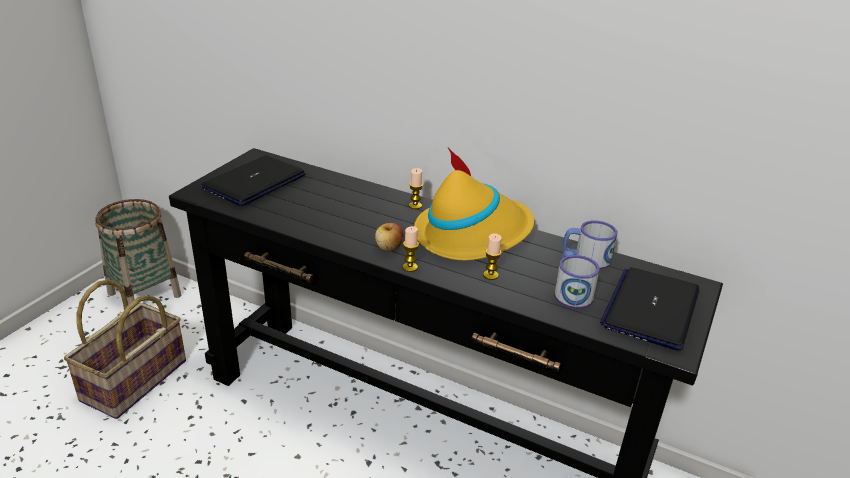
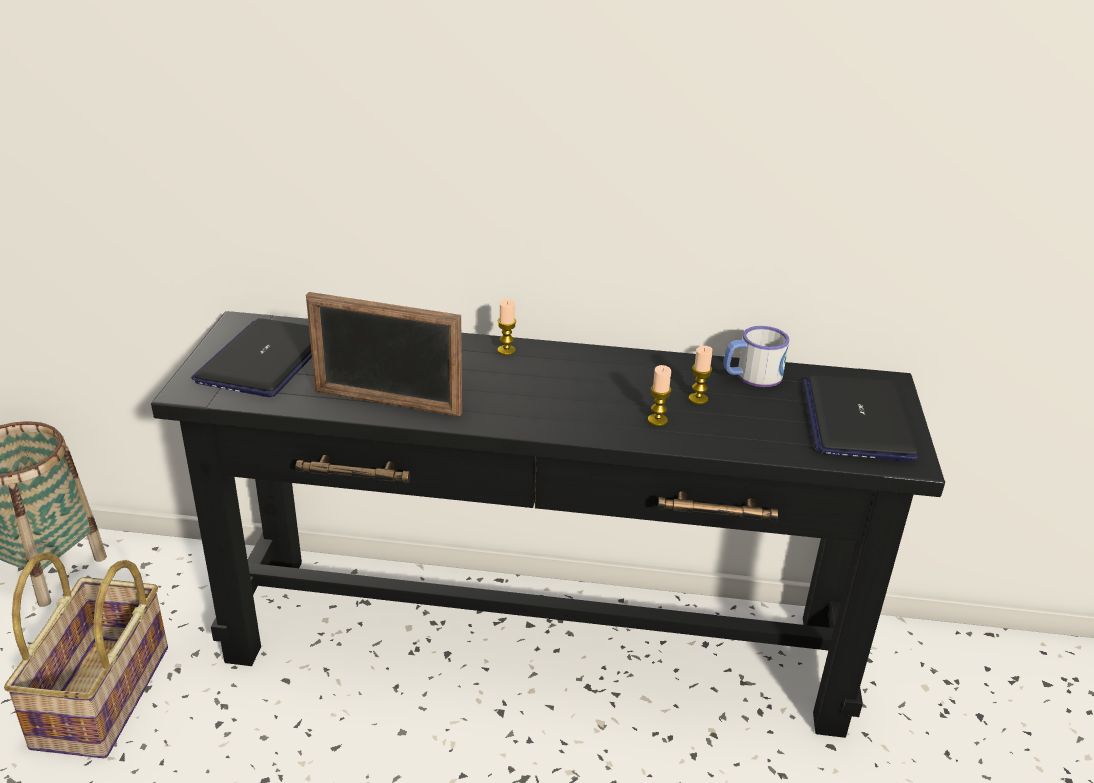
camera: 20 degrees left, 0 degrees up
apple [375,223,403,251] -> none
candle [403,226,419,272] -> candle moved to [689,346,713,404]
yellow hat [414,147,534,260] -> none
mug [554,251,599,309] -> none
none -> picture frame [306,292,462,416]

